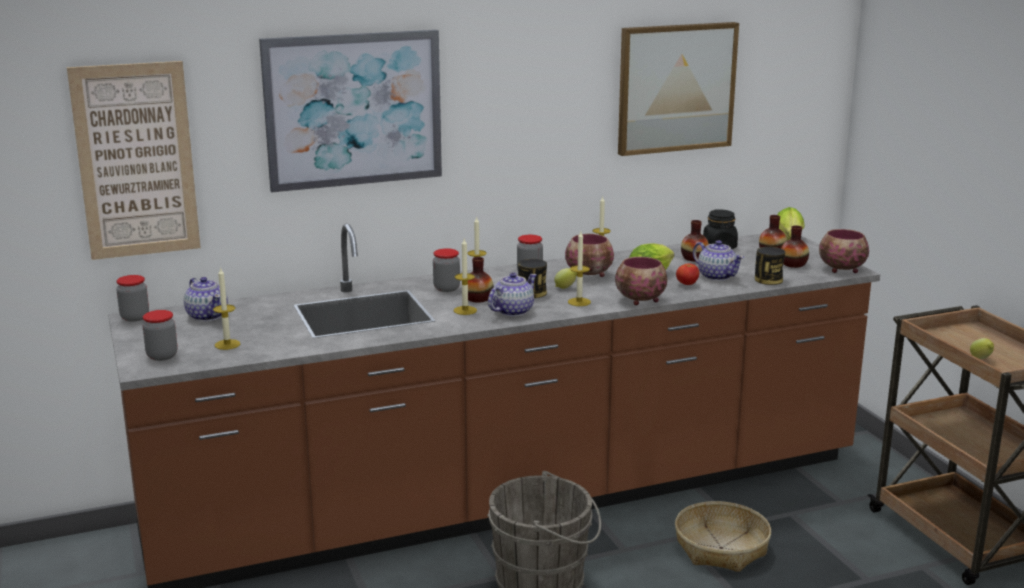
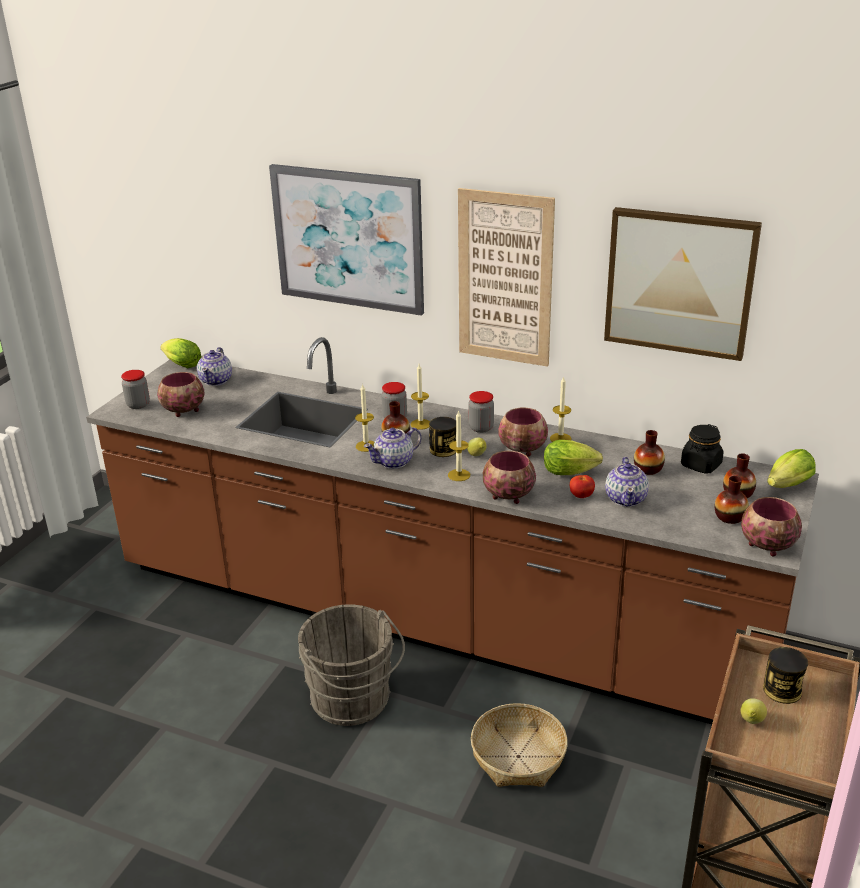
camera: 45 degrees right, 10 degrees up
picture [67,61,201,260] -> picture moved to [458,188,555,367]
jar [116,275,149,322] -> lettuce [161,338,202,368]
candle [213,267,240,350] -> bowl [157,372,205,417]
teapot [488,272,537,316] -> teapot turned 150 degrees clockwise [364,428,422,469]
can [755,247,785,285] -> can moved to [763,647,808,704]

